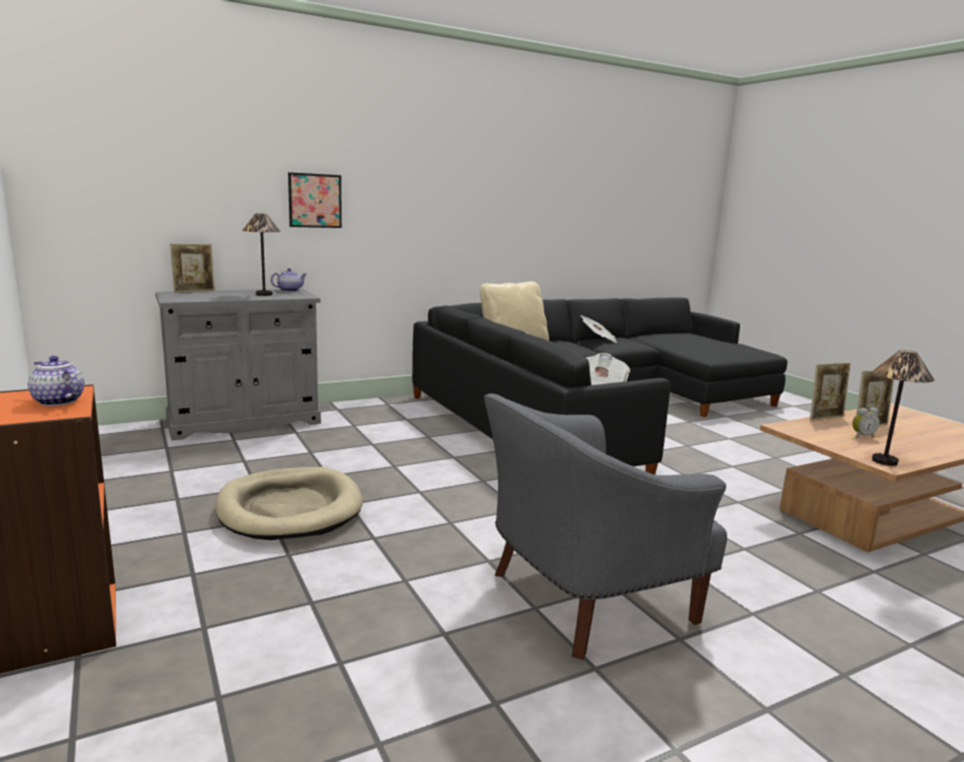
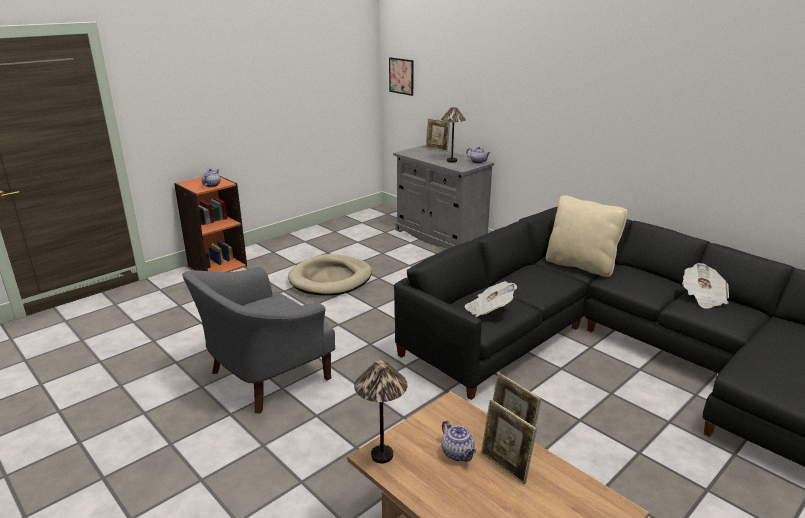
camera: 75 degrees right, 10 degrees up
picture [288,172,342,228] -> picture moved to [389,57,414,96]
grey armchair [484,394,727,660] -> grey armchair turned 90 degrees counterclockwise [182,267,335,414]
alarm clock [852,407,880,438] -> teapot [442,420,476,462]

